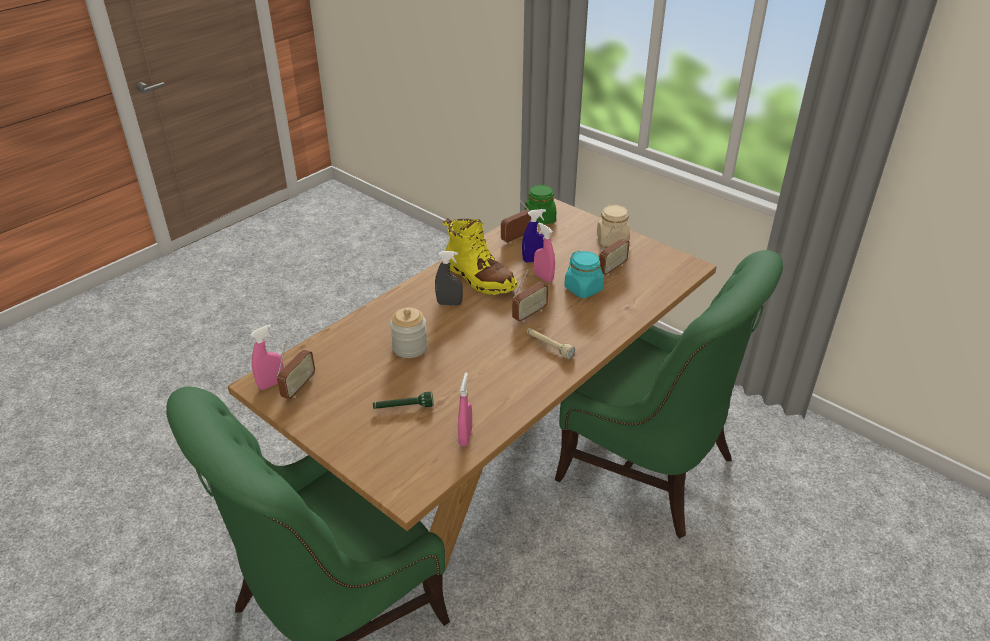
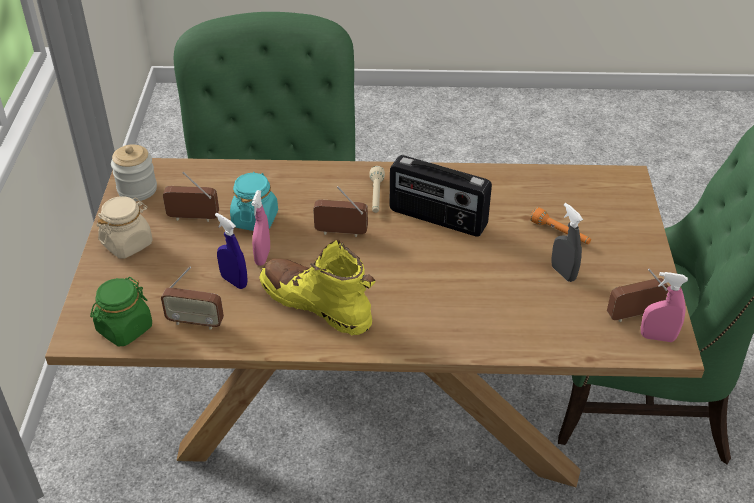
camera: 130 degrees left, 5 degrees up
green flashlight [373,392,434,409] -> orange flashlight [530,207,591,244]
jar [390,308,427,358] -> jar moved to [111,144,157,201]
grey spray bottle [435,251,463,306] -> grey spray bottle moved to [551,203,583,282]
yellow boot [443,218,518,295] -> yellow boot turned 60 degrees counterclockwise [260,240,376,335]
pink spray bottle [458,372,472,446] -> none
none -> radio [389,155,492,237]

